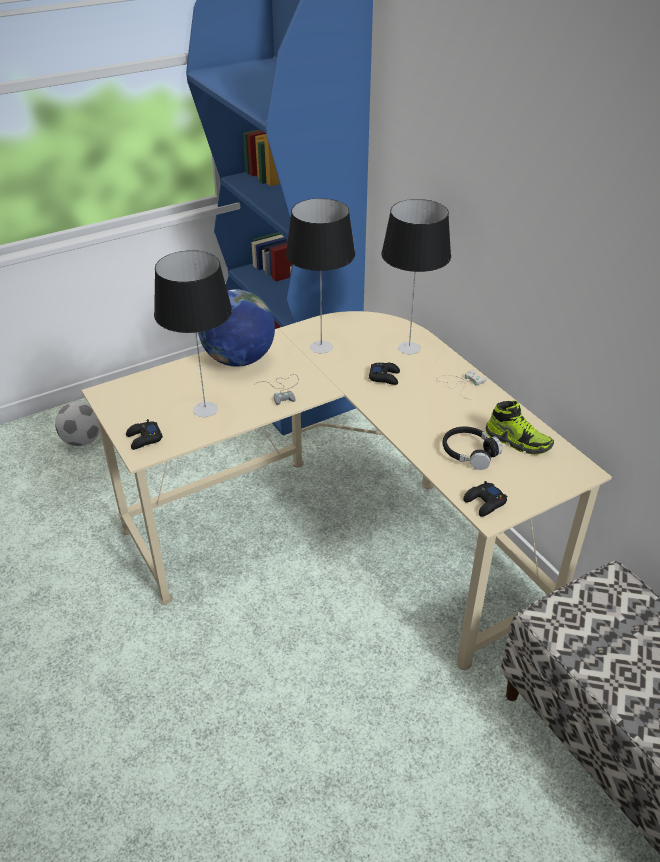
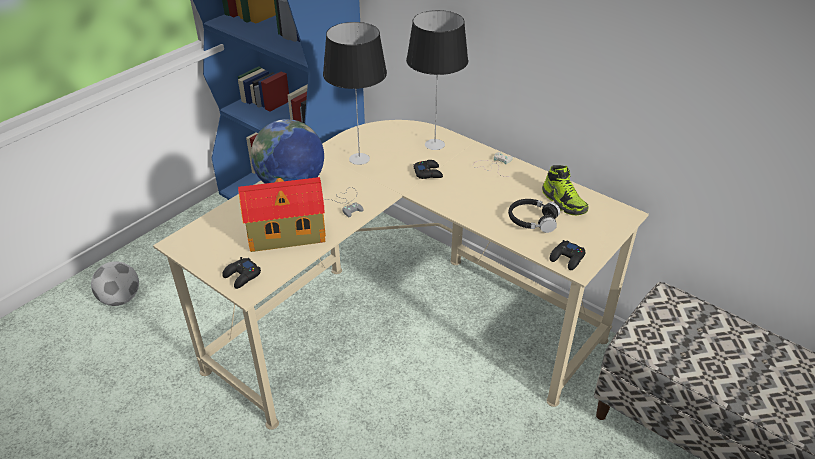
camera: 20 degrees left, 0 degrees up
table lamp [154,250,232,417] -> toy house [238,177,326,252]
shoe [486,400,554,455] -> shoe turned 45 degrees clockwise [542,165,589,215]

